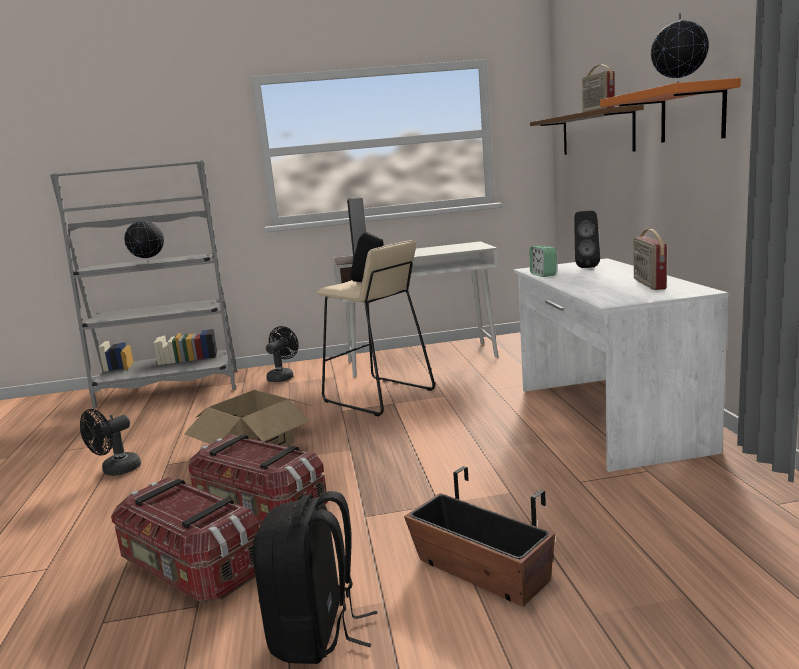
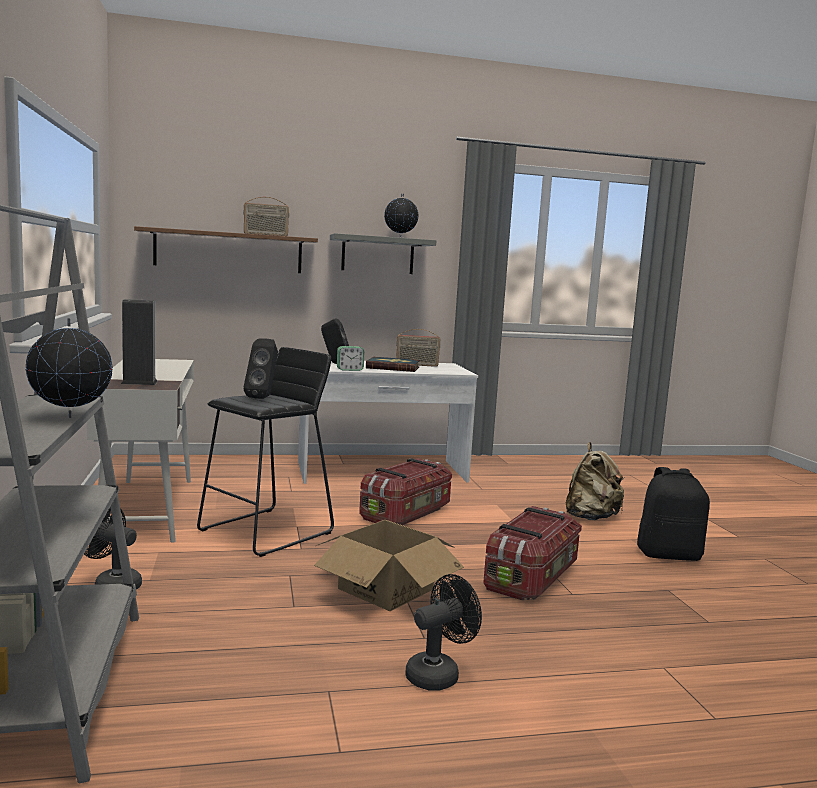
camera: 95 degrees left, 5 degrees down
black fan [80,409,141,476] -> black fan turned 75 degrees counterclockwise [405,574,482,691]
storage box [111,477,259,603] -> storage box moved to [359,458,452,525]
beige stool [317,240,435,416] -> black stool [197,347,334,557]
planter [404,466,555,606] -> beige backpack [566,442,625,520]
orange shelf [600,78,741,143] -> grey shelf [330,233,437,274]
none -> book [366,357,420,372]

